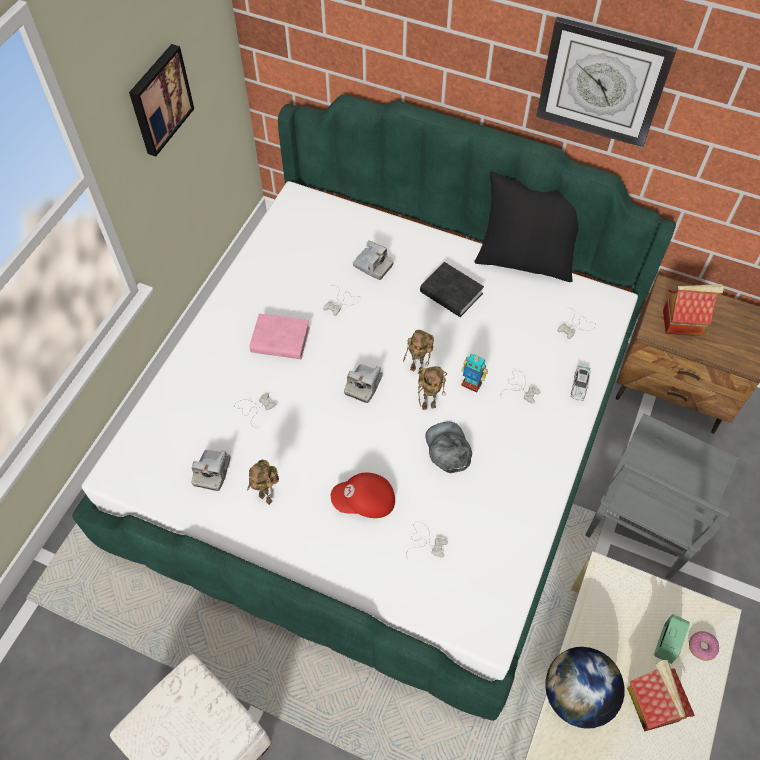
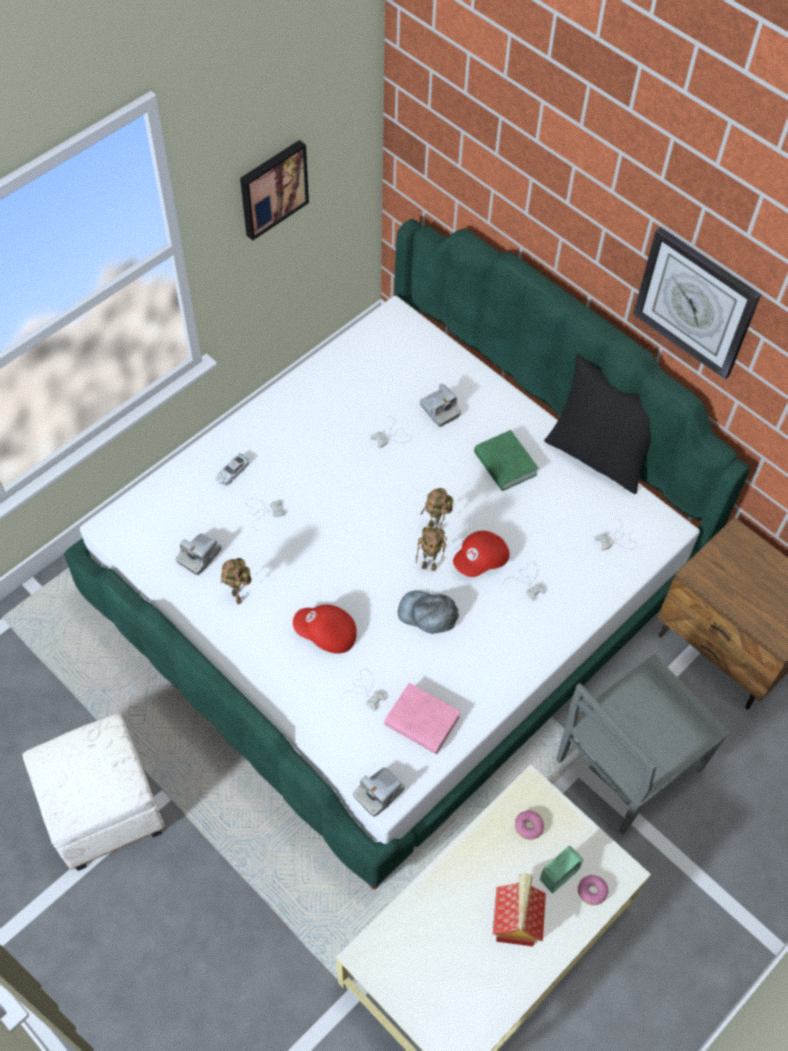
camera: 20 degrees right, 0 degrees up
pink book [249,313,310,359] -> pink book moved to [384,683,461,754]
camera [344,364,383,403] -> camera moved to [353,767,405,817]
black book [420,262,484,317] -> green book [474,430,539,491]
grey cap [426,421,472,473] -> grey cap turned 75 degrees counterclockwise [398,591,459,634]
toy robot [461,353,488,393] -> red cap [453,531,510,577]
globe [545,647,625,729] -> none
toy car [571,365,591,401] -> toy car moved to [216,453,249,486]
toy house [663,284,724,336] -> none
none -> donut [515,811,544,840]

